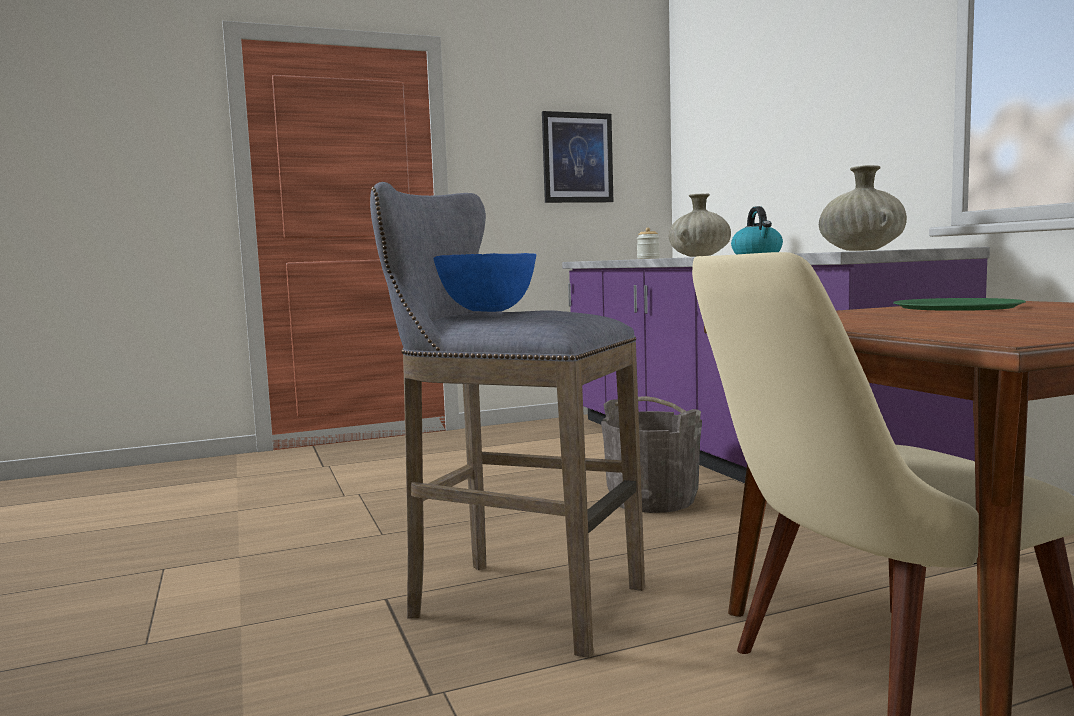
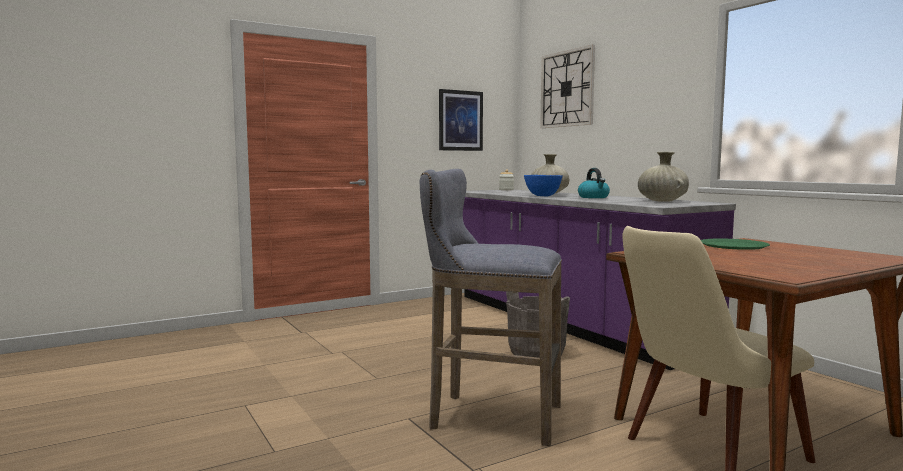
camera: 10 degrees left, 0 degrees up
blue bowl [433,253,536,312] -> blue bowl moved to [524,175,563,196]
none -> wall clock [540,44,595,128]

